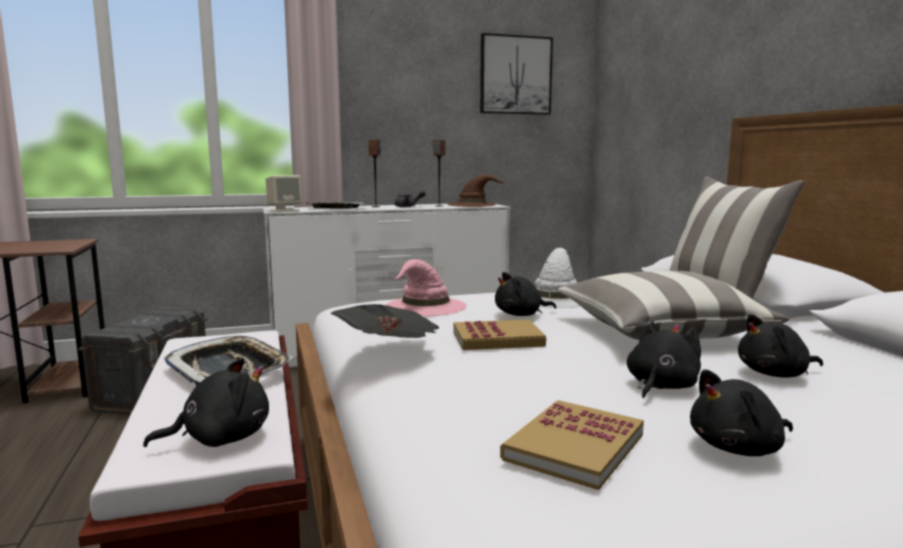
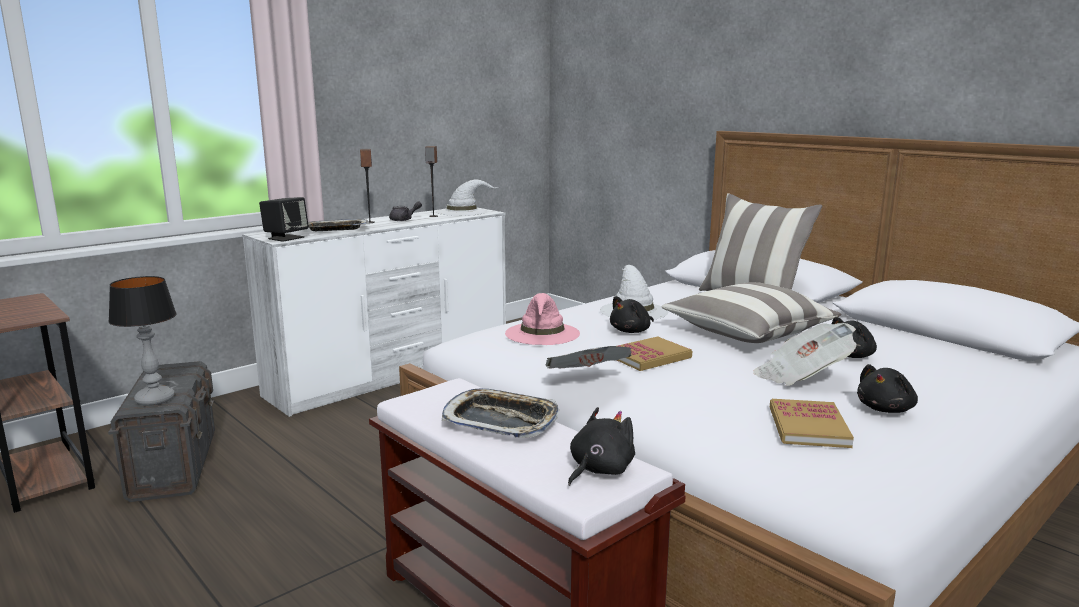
camera: 25 degrees left, 5 degrees up
beige speaker [265,175,302,212] -> black speaker [259,197,309,242]
brown hat [448,174,506,207] -> white hat [436,180,498,216]
picture [480,33,553,115] -> none
black plush toy [627,321,701,399] -> newspaper [753,323,857,386]
none -> table lamp [108,276,176,406]

